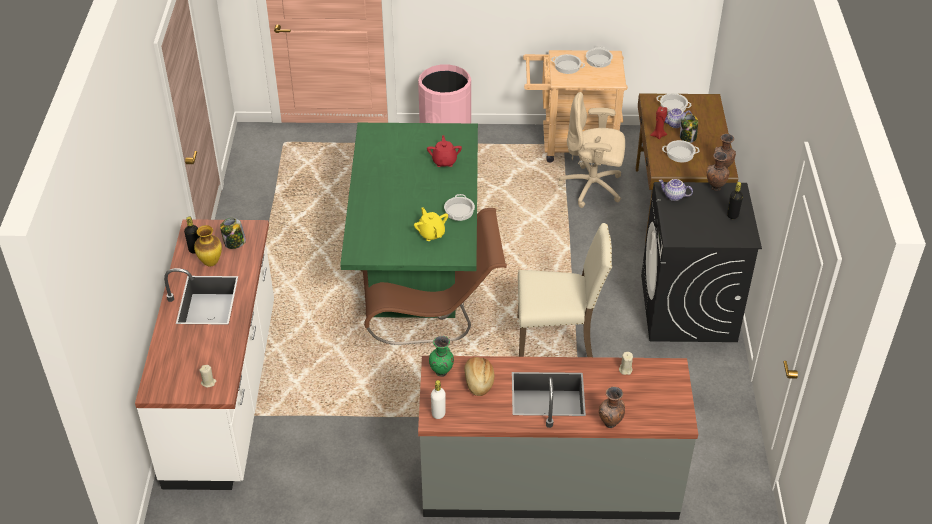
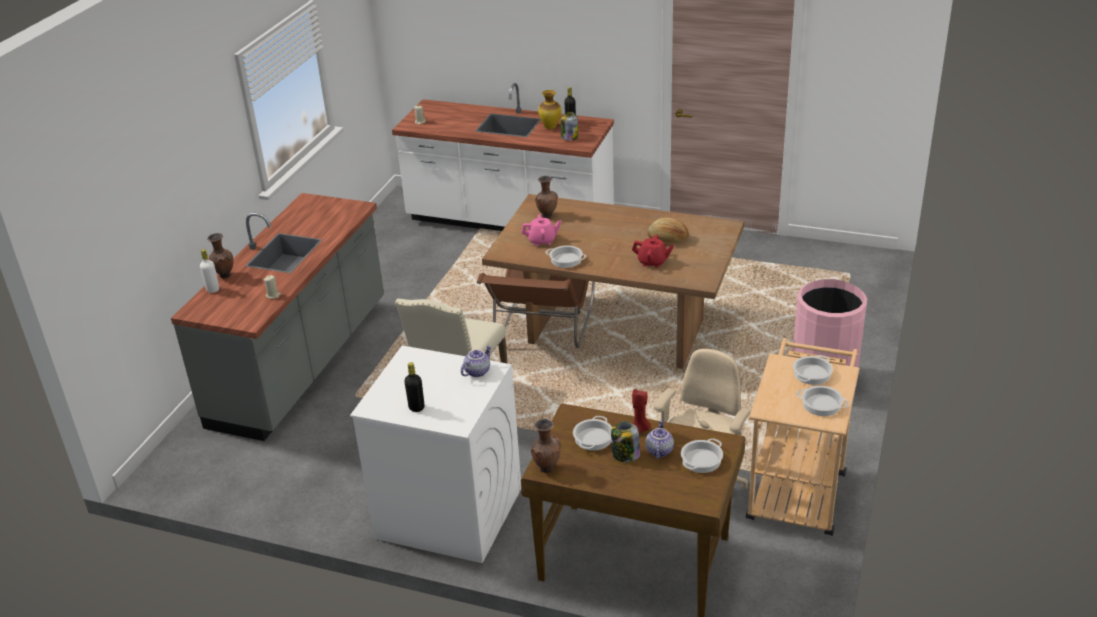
camera: 110 degrees right, 10 degrees down
green dining table [340,123,478,318] -> brown dining table [482,194,744,369]
yellow teapot [414,207,448,241] -> pink teapot [521,214,562,246]
green vase [429,336,454,377] -> none
white bottle [431,380,446,419] -> white bottle moved to [200,249,219,293]
bread [464,357,494,396] -> bread moved to [648,218,689,243]
black washing machine [641,182,762,342] -> white washing machine [350,345,521,563]
brown vase [706,151,730,191] -> brown vase moved to [535,176,558,218]

